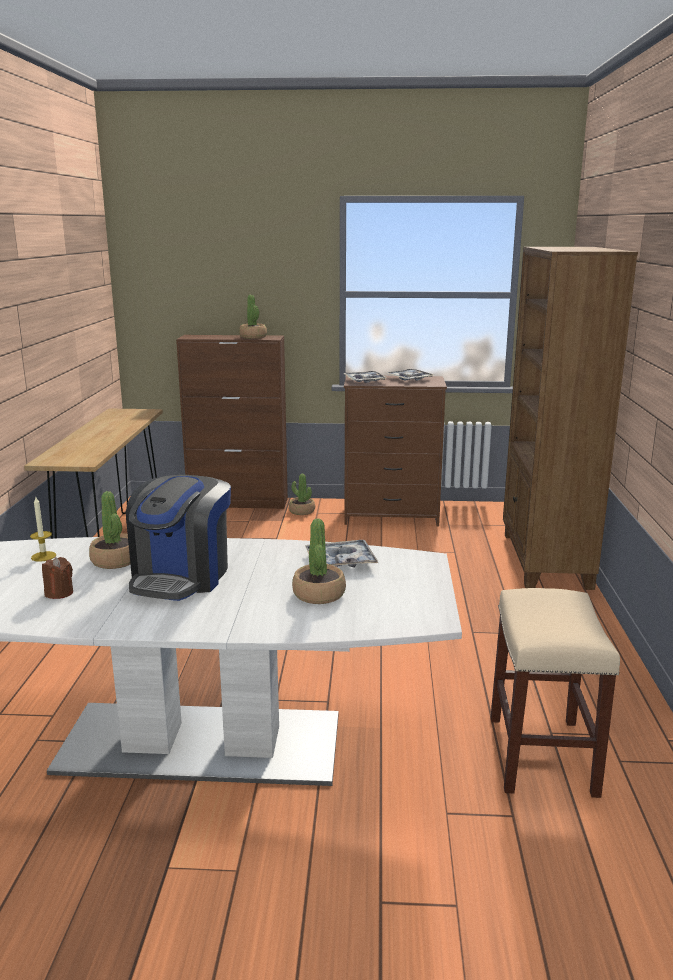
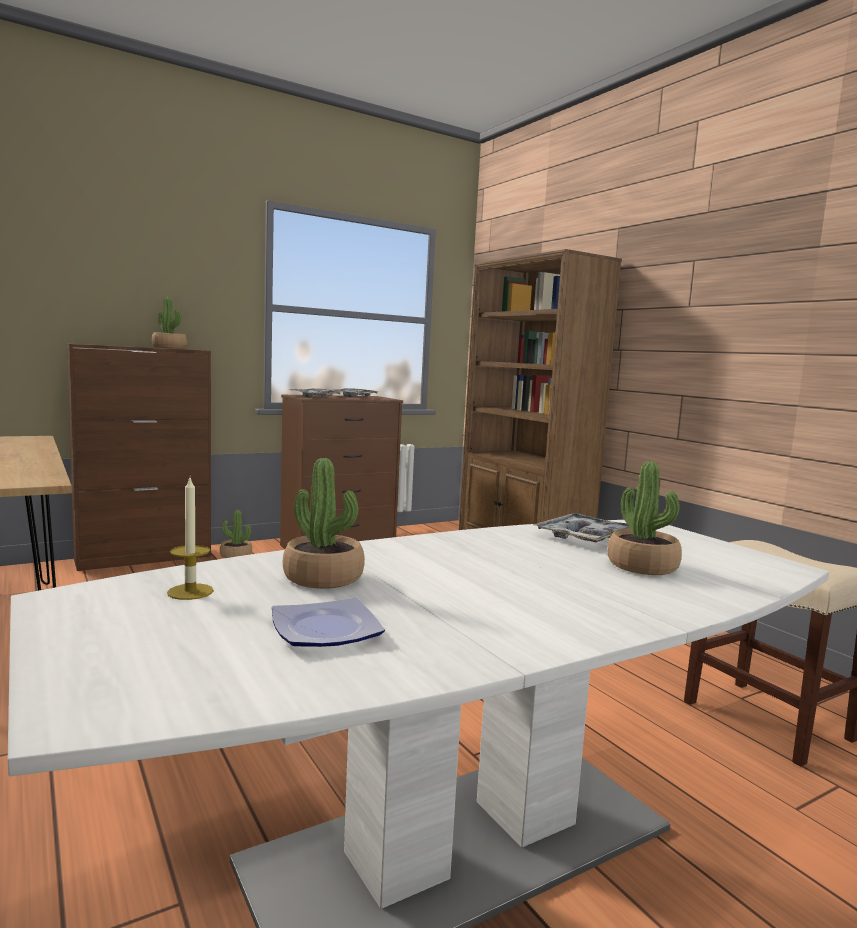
camera: 35 degrees left, 10 degrees down
brown candle [42,557,73,599] -> plate [272,598,385,647]
coffee machine [126,475,231,601] -> none

